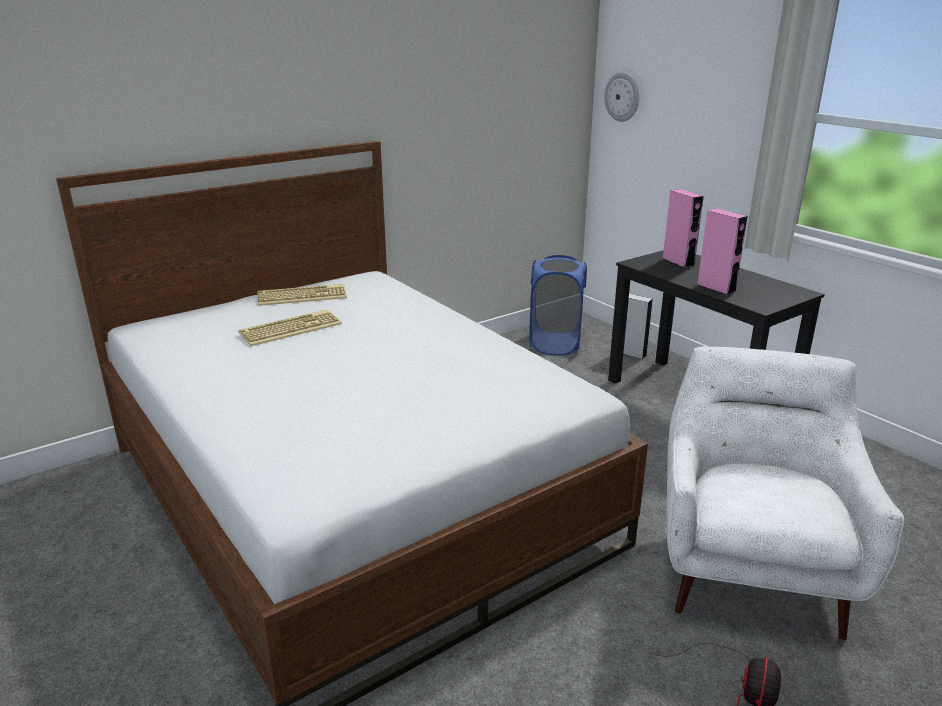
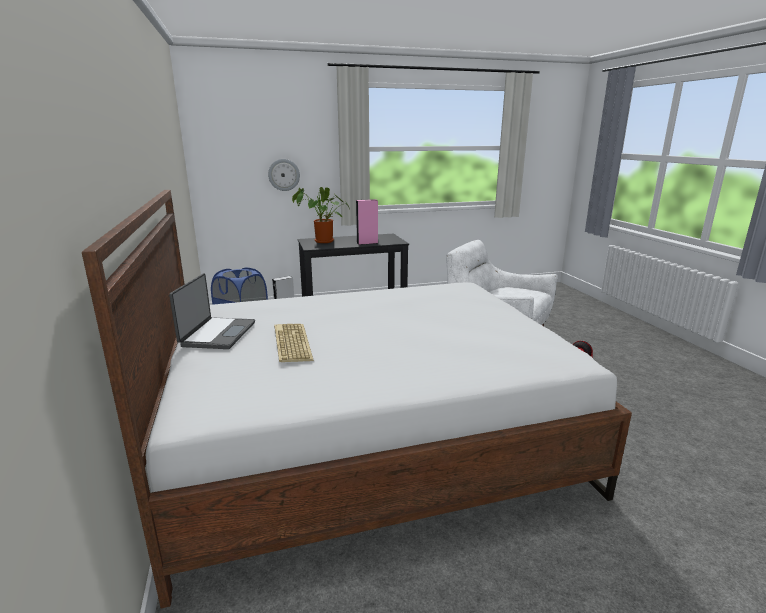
camera: 70 degrees left, 5 degrees down
keyboard [257,284,347,306] -> laptop [169,274,255,349]
wall clock [604,72,639,122] -> wall clock moved to [268,159,300,191]
pink speaker [662,189,704,268] -> potted plant [292,187,350,243]

